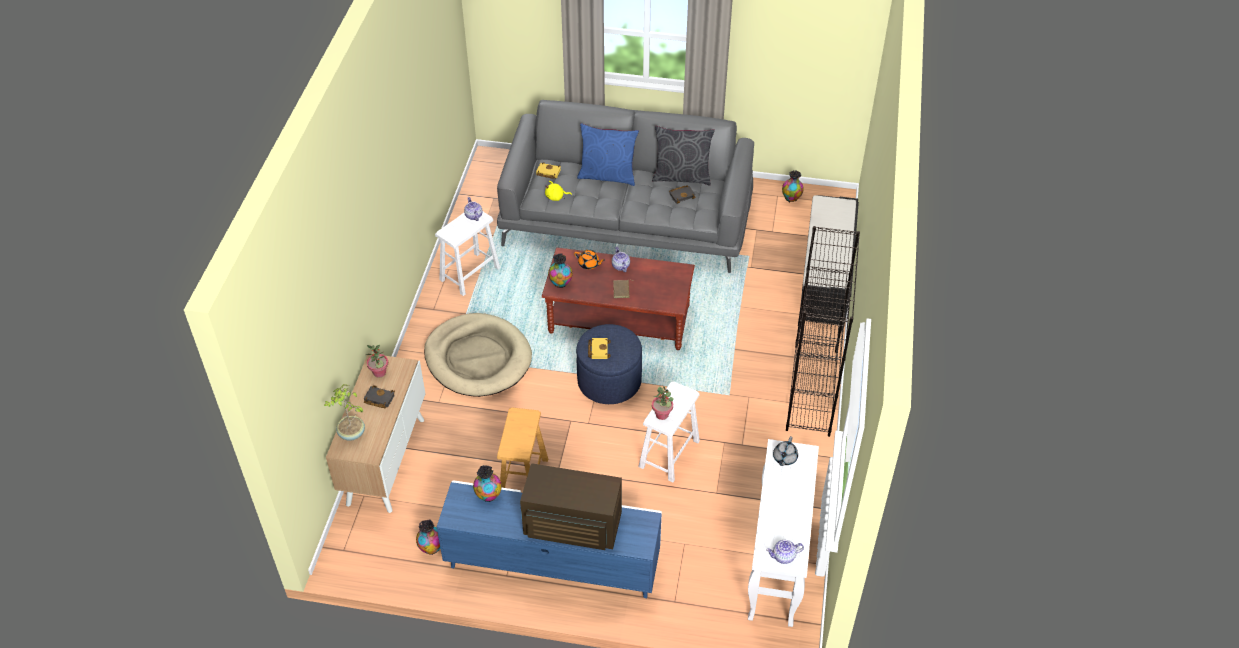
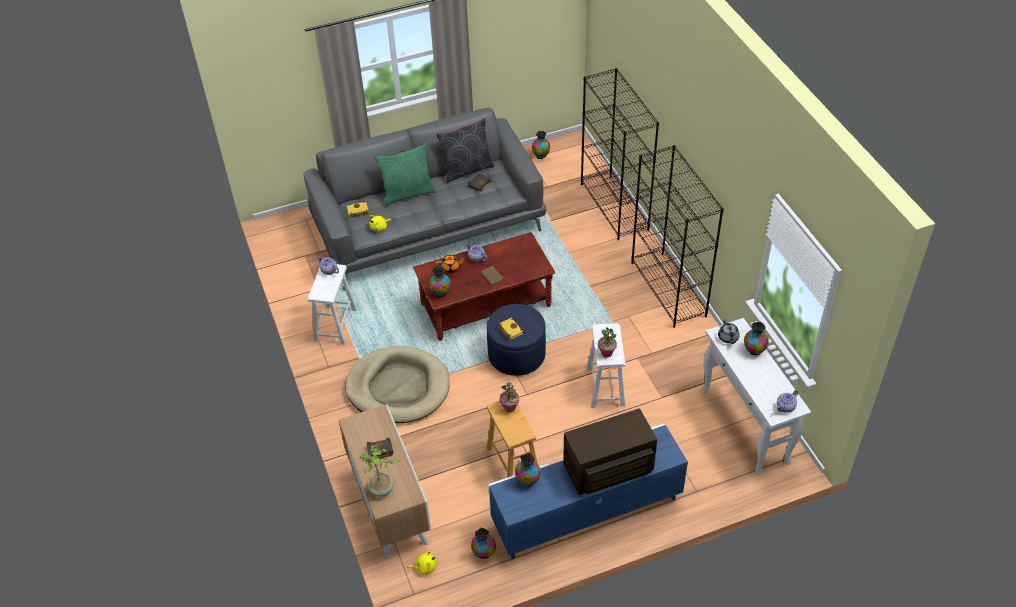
camera: 30 degrees left, 0 degrees up
potted plant [366,345,388,378] -> potted plant moved to [500,382,519,412]
blue pillow [577,123,639,186] -> green pillow [375,143,436,206]
black bench [798,195,859,332] -> black bookcase [581,68,659,240]
none -> yellow plush toy [407,551,437,575]
none -> vase [744,322,769,355]

